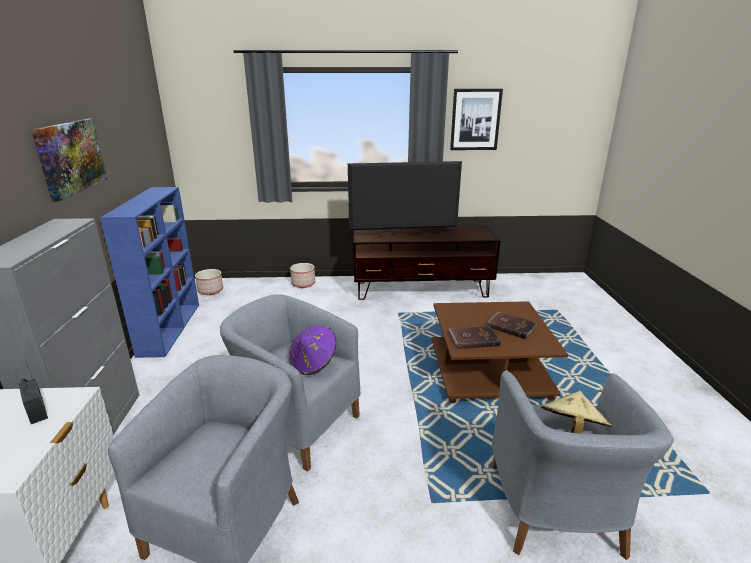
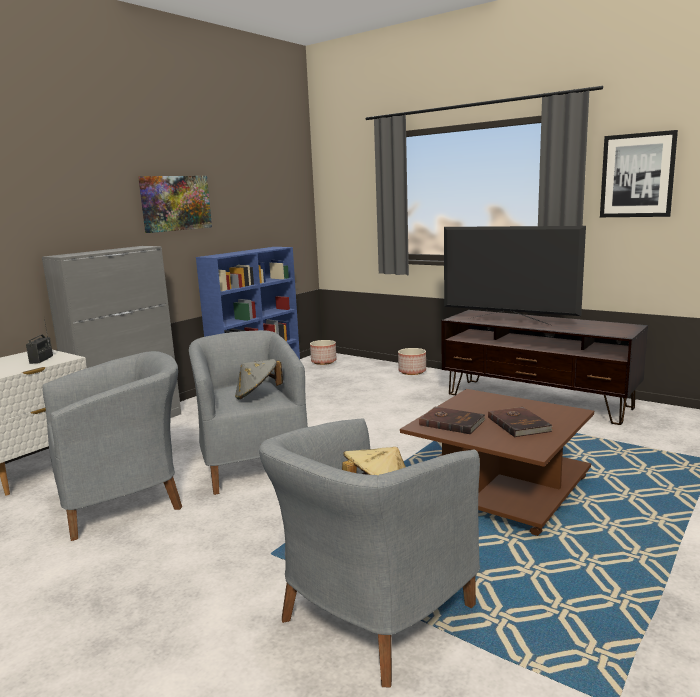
camera: 40 degrees right, 10 degrees down
purple hat [289,325,336,375] -> grey hat [235,359,283,399]

